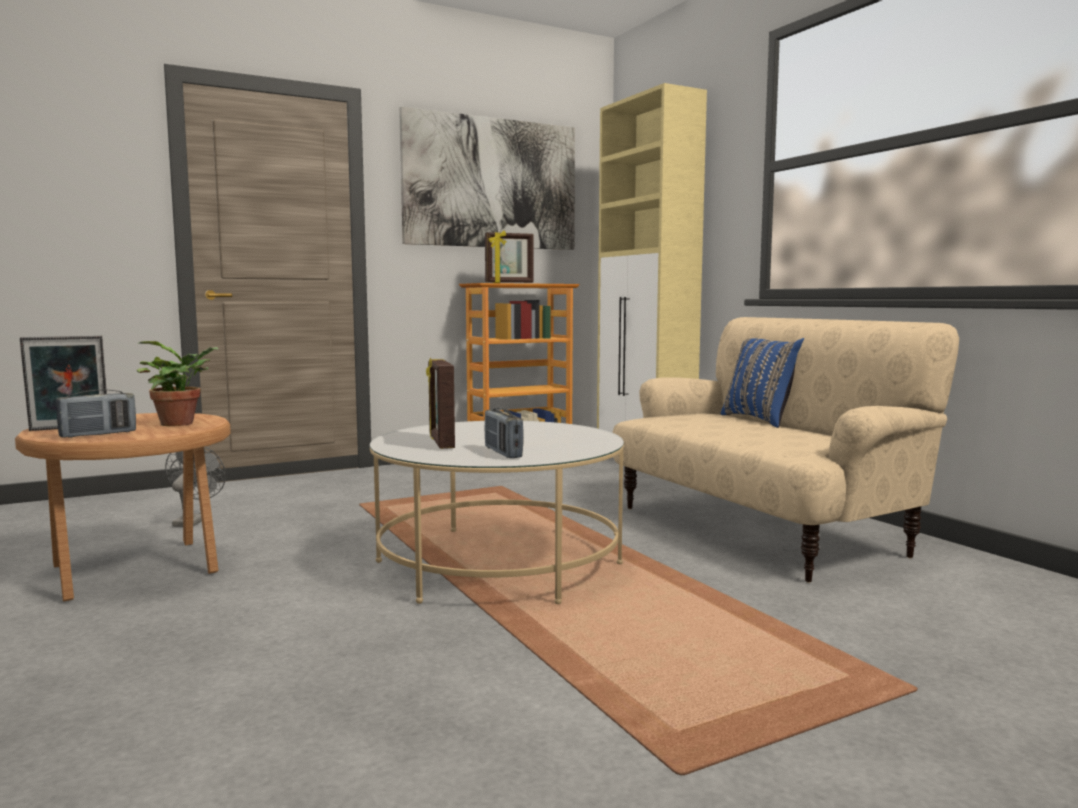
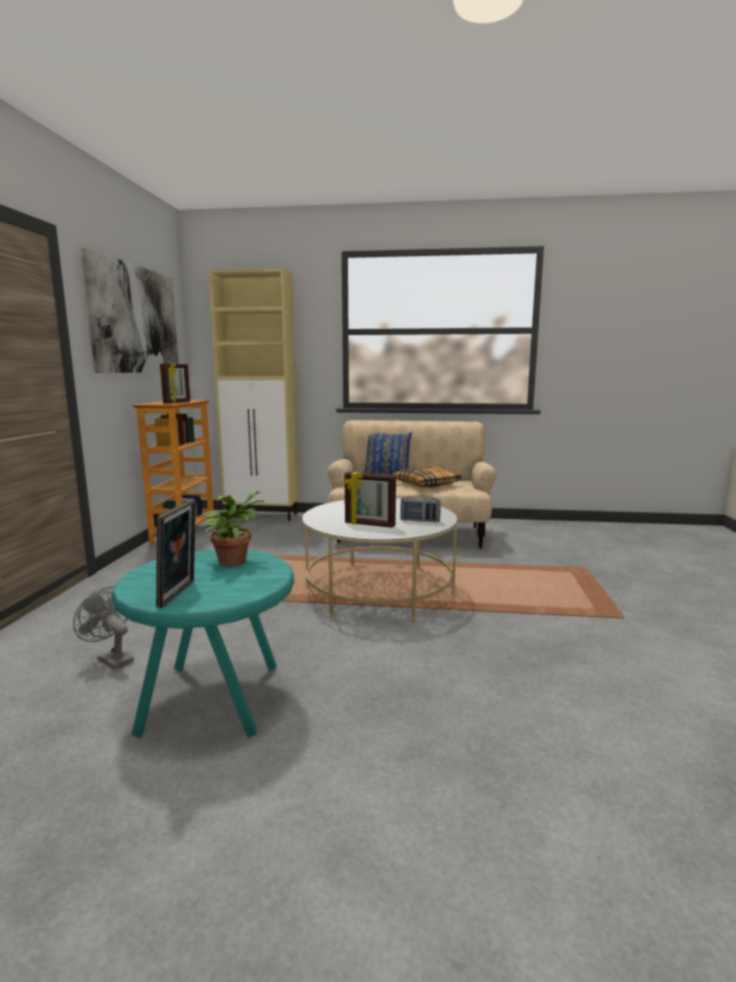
camera: 55 degrees left, 5 degrees up
brown side table [15,413,231,601] -> turquoise side table [112,549,294,738]
radio [56,389,136,438] -> none
none -> pillow [393,466,461,488]

